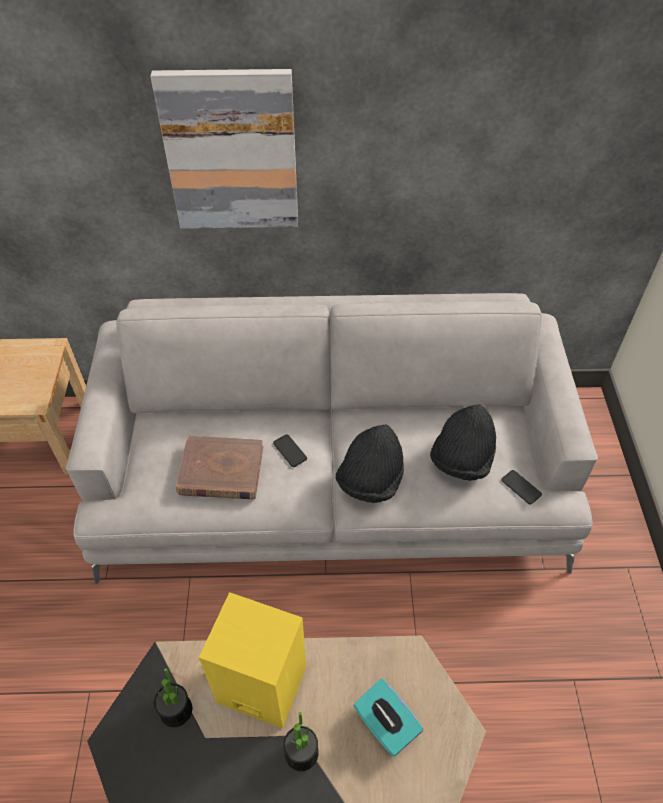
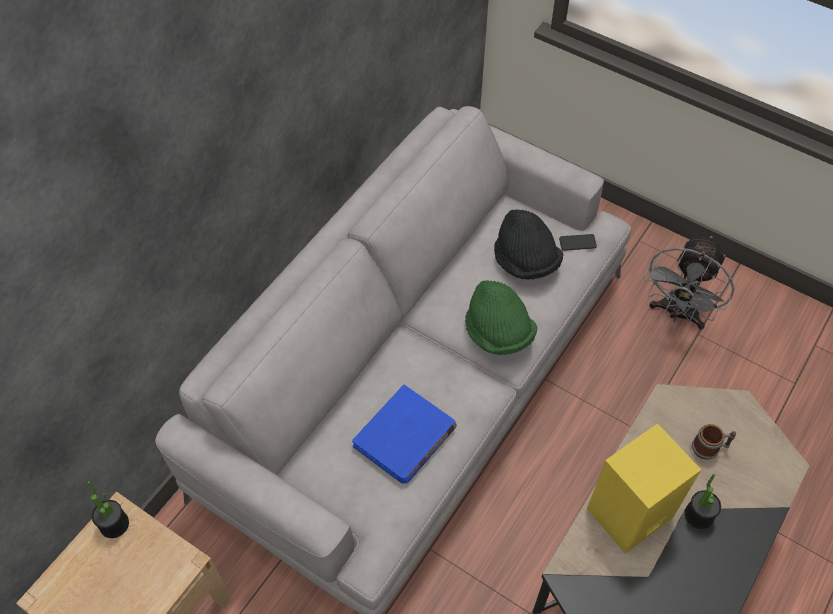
camera: 55 degrees left, 5 degrees up
picture [150,69,298,229] -> none
potted plant [154,668,192,727] -> potted plant moved to [87,481,129,538]
brown book [176,436,263,500] -> blue book [352,385,457,484]
phone [273,434,307,467] -> none
black hat [336,424,404,503] -> green hat [465,280,537,355]
turquoise tissue box [354,679,423,756] -> mug [692,424,736,460]
none -> grey fan [644,236,735,330]

